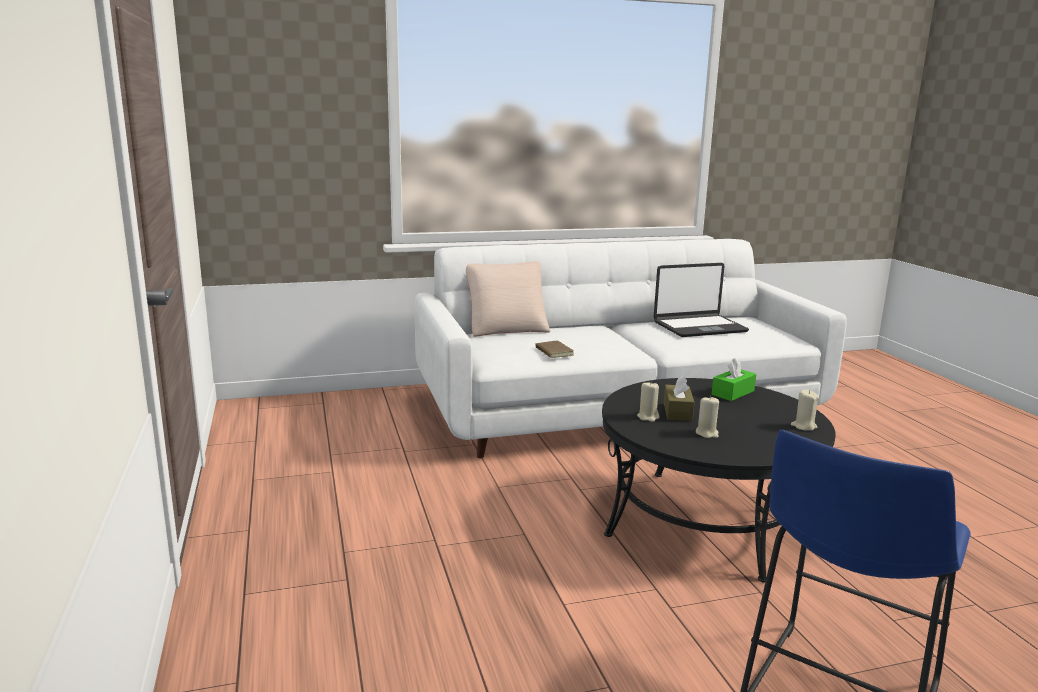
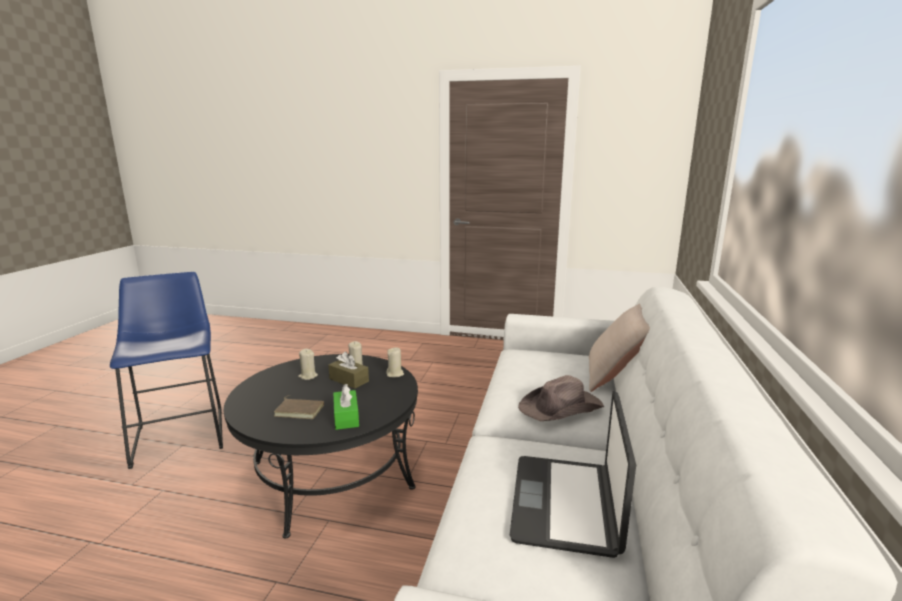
camera: 120 degrees right, 0 degrees up
brown book [535,340,574,358] -> brown book moved to [274,395,324,419]
beige candle [791,389,819,431] -> beige candle moved to [386,348,404,378]
none -> brown hat [518,375,604,421]

